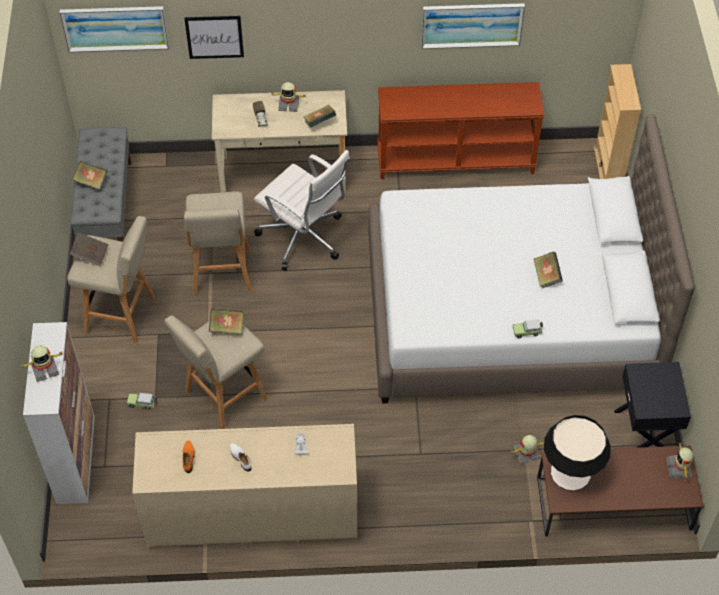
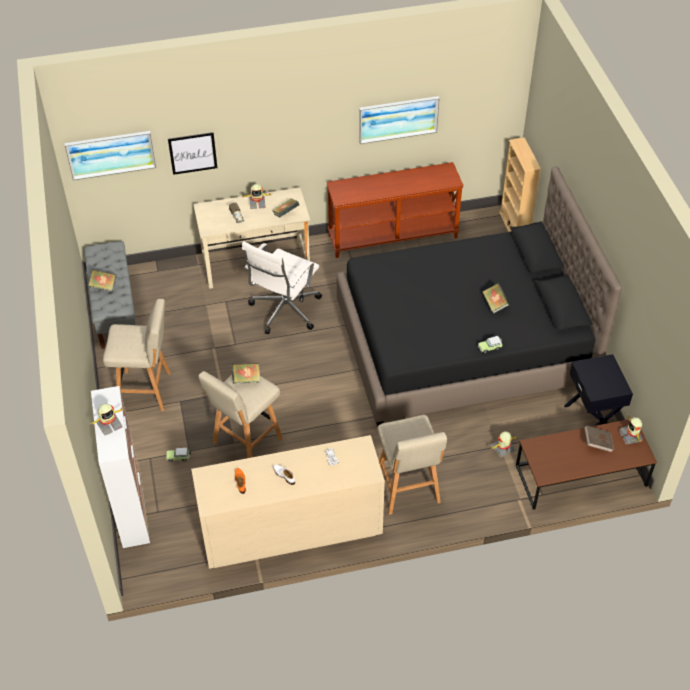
camera: 10 degrees left, 5 degrees down
brown book [70,232,109,266] -> brown book moved to [585,426,614,452]
beige stool [184,191,252,295] -> beige stool moved to [377,415,447,515]
white office chair [254,150,349,270] -> white office chair turned 90 degrees clockwise [242,241,322,334]
white bed [368,114,695,403] -> black bed [336,166,622,427]
table lamp [544,415,611,491] -> none

